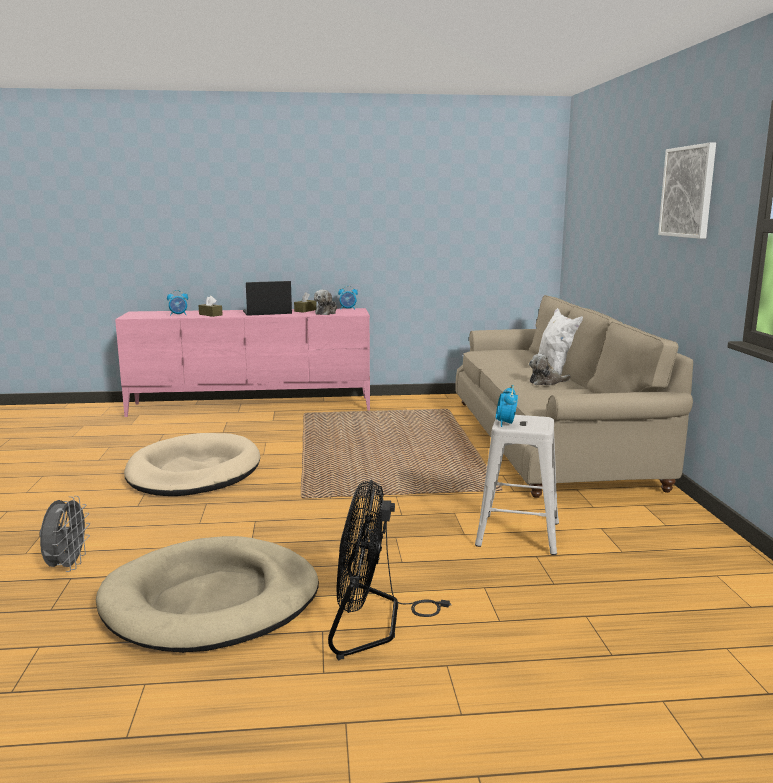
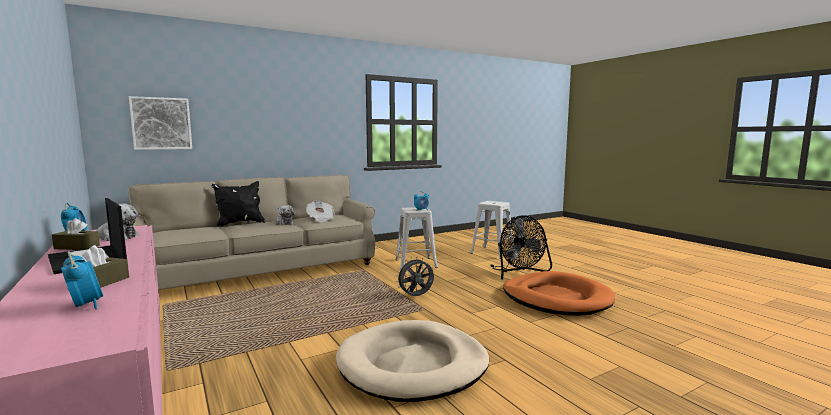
camera: 115 degrees left, 5 degrees down
grey fan [39,496,90,572] -> grey fan moved to [396,257,434,296]
beige dog bed [96,536,319,653] -> orange dog bed [503,271,615,316]
white pillow [538,308,583,375] -> black pillow [211,181,265,227]
picture [658,143,716,239] -> picture moved to [129,96,192,150]
none -> newspaper [306,201,335,222]
none -> white stool [470,201,513,259]

